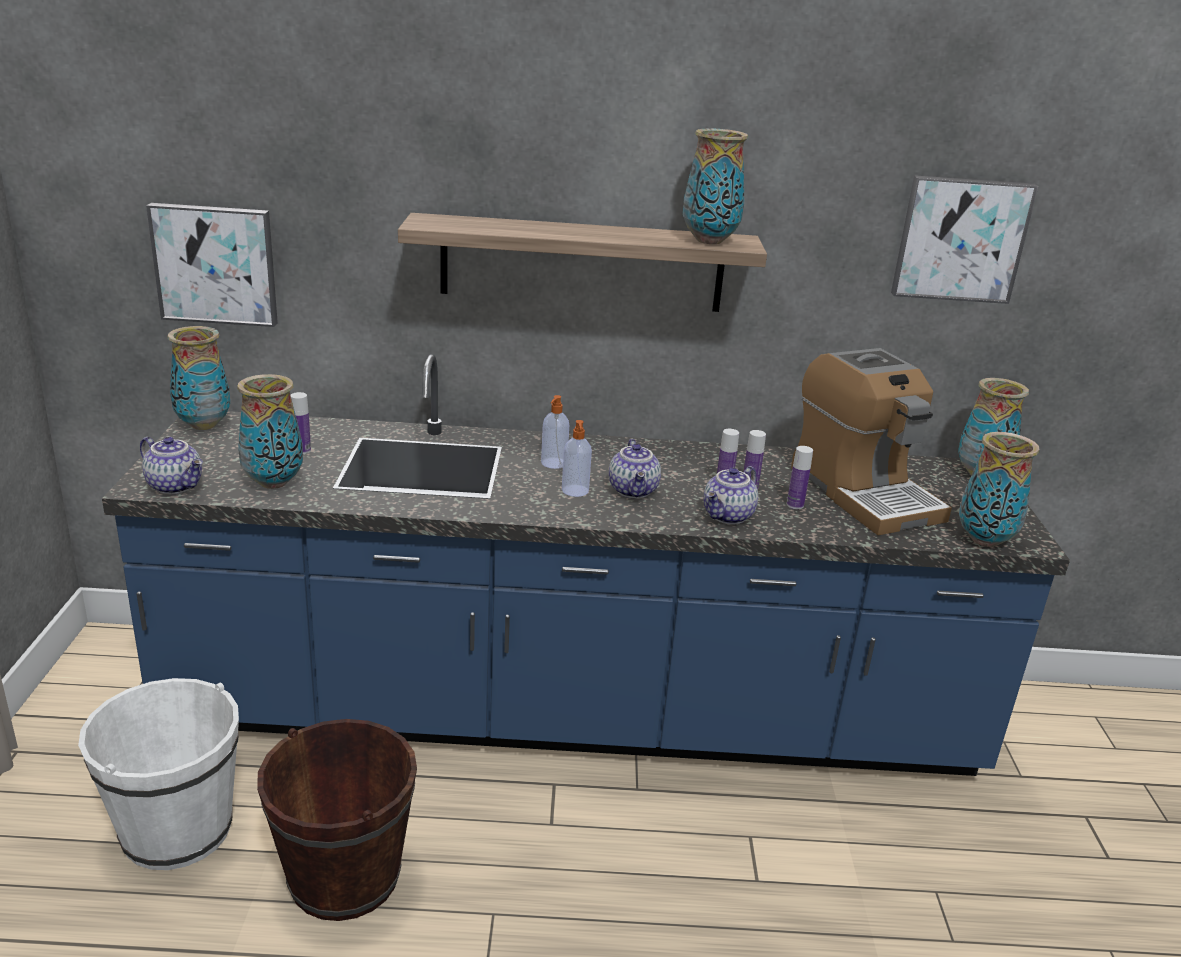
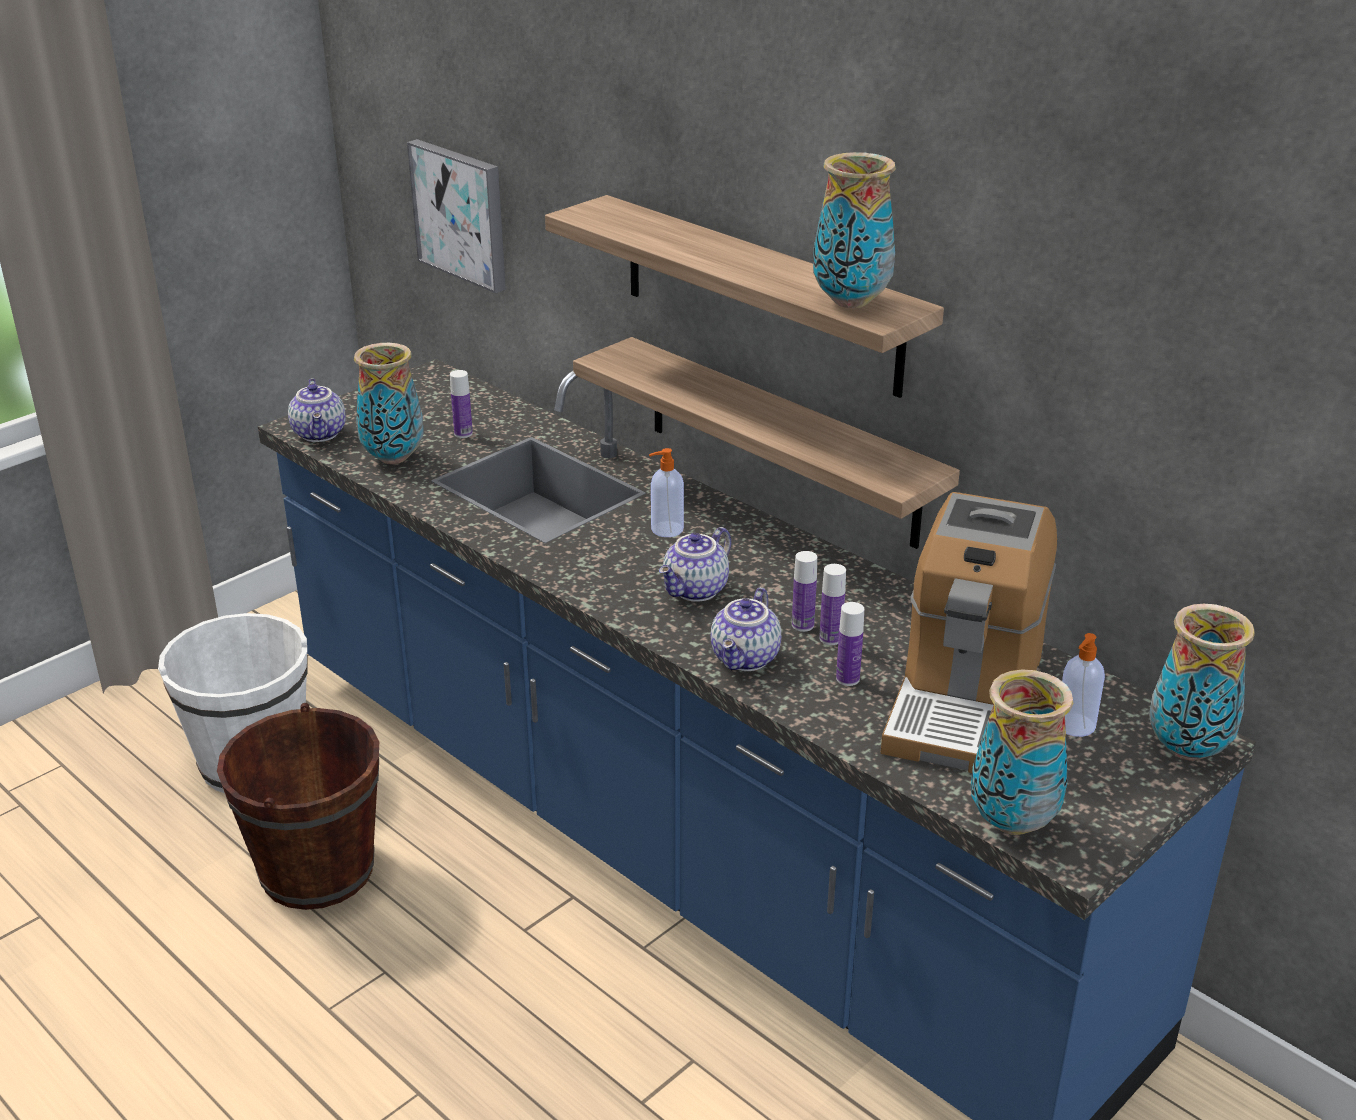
camera: 45 degrees right, 5 degrees up
vase [167,326,230,430] -> none
soap dispenser [562,420,592,497] -> soap dispenser moved to [1062,633,1105,737]
teapot [703,466,758,525] -> teapot turned 60 degrees counterclockwise [711,587,781,671]
picture [891,175,1039,304] -> none
none -> shelf [573,337,960,549]

